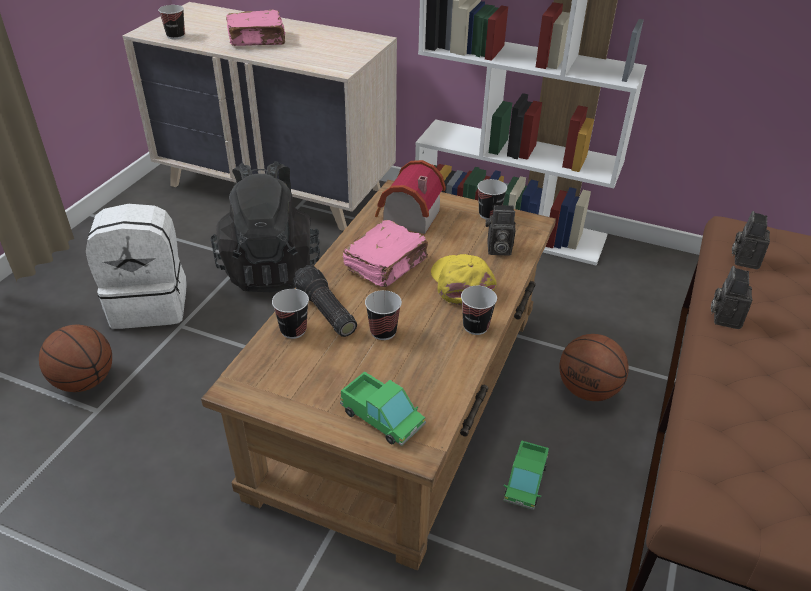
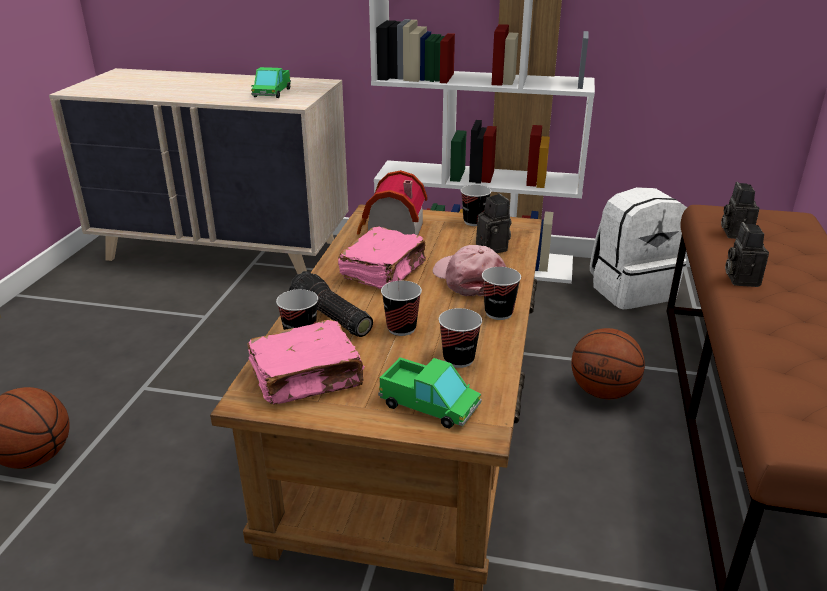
camera: 10 degrees left, 10 degrees down
white backpack [86,204,187,329] -> white backpack moved to [590,187,687,309]
cup [158,5,185,39] -> cup moved to [439,308,482,368]
black backpack [211,161,320,292] -> none
pink book [226,9,286,46] -> pink book moved to [247,320,365,404]
yellow cap [431,254,497,305] -> pink cap [433,245,506,296]
camera [485,205,516,256] -> camera turned 105 degrees counterclockwise [476,193,512,253]
toy truck [503,440,549,510] -> toy truck moved to [251,67,291,98]

